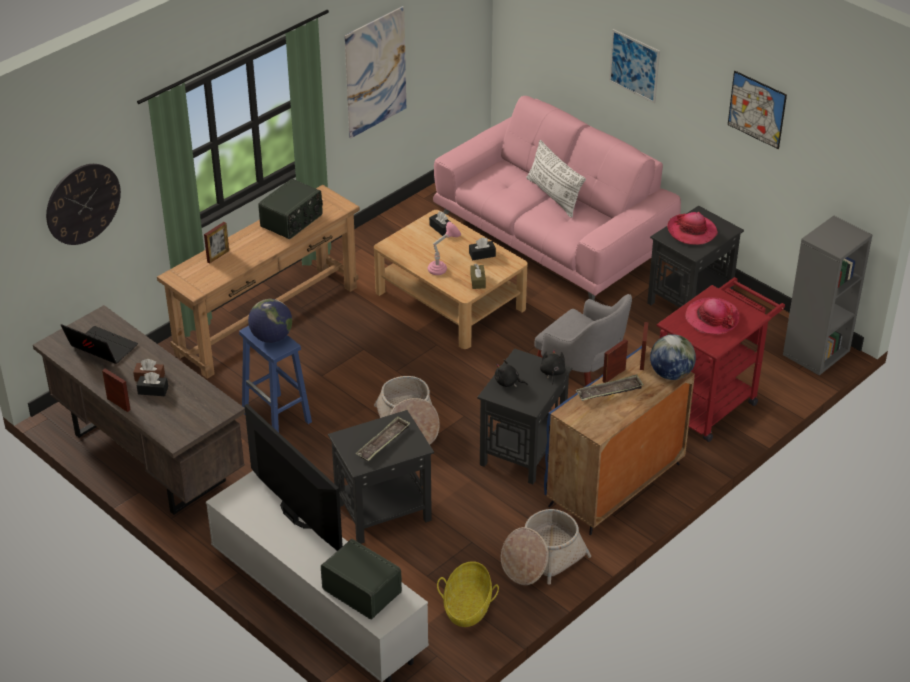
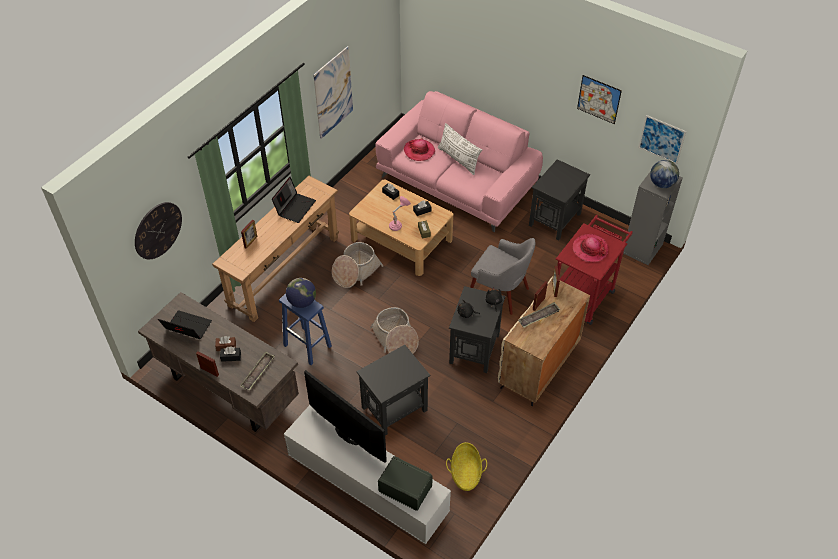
camera: 10 degrees left, 10 degrees up
radio [258,179,323,239] -> laptop [272,177,316,223]
tray [356,416,410,461] -> tray moved to [240,352,274,391]
basket [501,509,591,585] -> basket moved to [332,242,383,288]
blue cabinet [544,345,695,535] -> beige cabinet [498,276,590,406]
picture [609,29,660,104] -> picture moved to [638,115,687,164]
globe [650,334,696,380] -> globe moved to [650,160,679,188]
hat [667,212,718,245] -> hat moved to [404,138,435,161]

